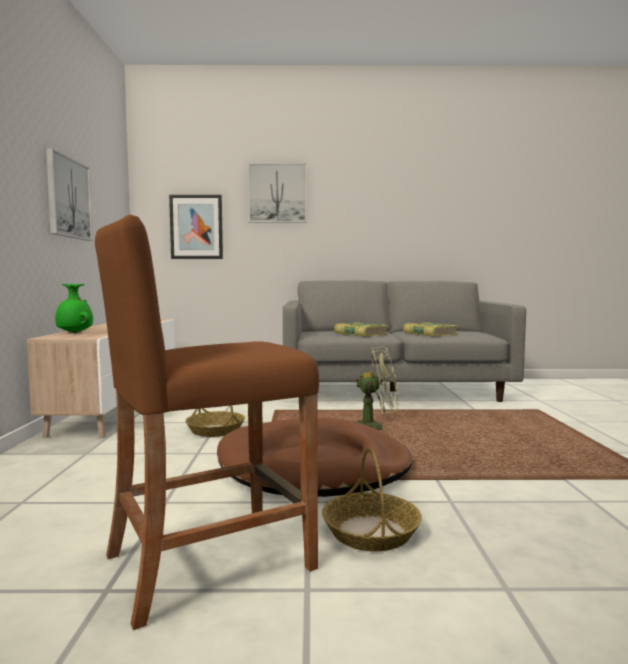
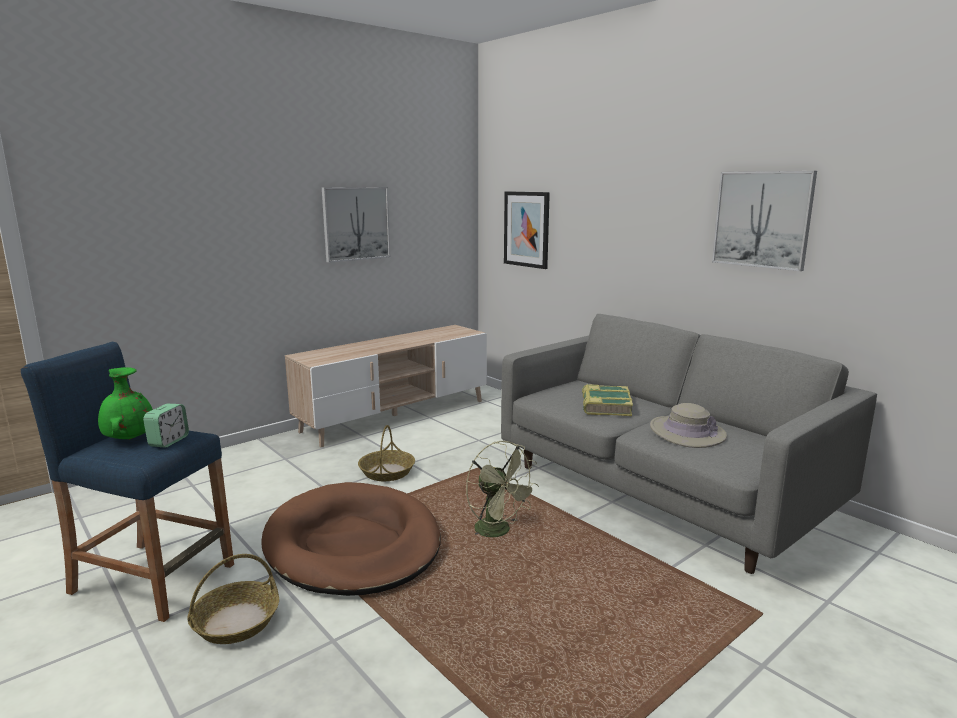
camera: 50 degrees right, 10 degrees up
green vase [55,284,93,333] -> green vase moved to [98,367,153,439]
brown stool [95,214,319,630] -> blue stool [21,341,234,622]
picture [248,163,306,223] -> picture moved to [712,171,817,271]
book [403,323,458,337] -> beige hat [650,403,727,448]
none -> alarm clock [143,404,189,448]

